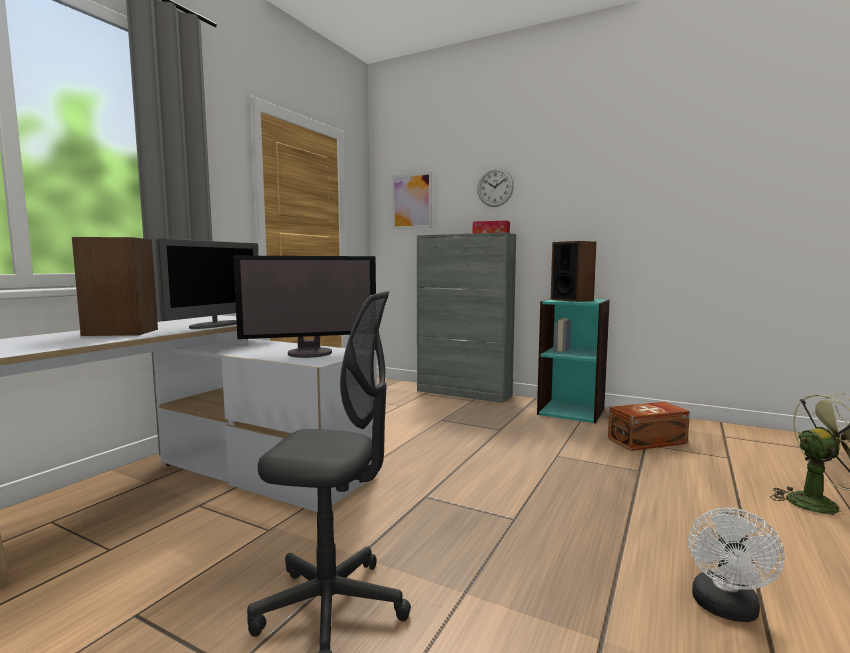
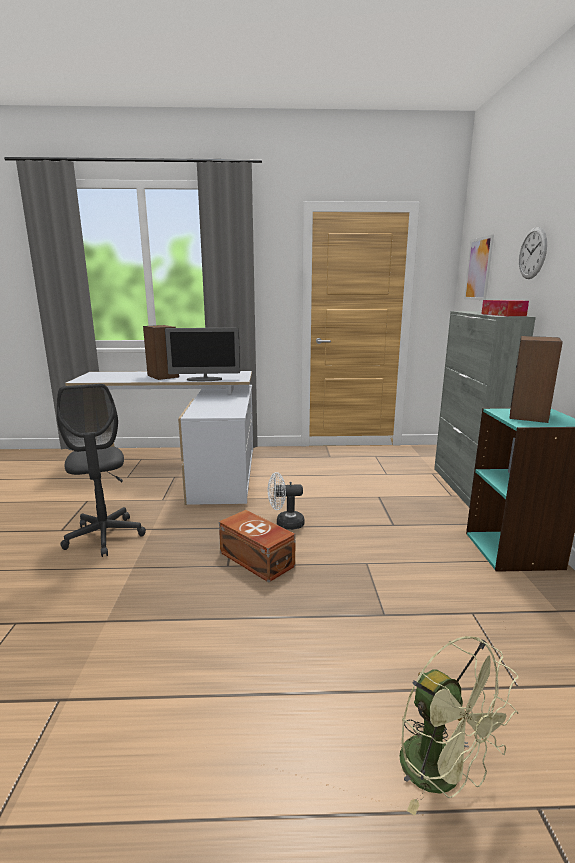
camera: 60 degrees right, 10 degrees up
monitor [233,256,376,358] -> none
brown storage box [608,402,690,451] -> brown storage box moved to [219,510,295,583]
white fan [688,508,785,622] -> white fan moved to [268,472,305,530]

